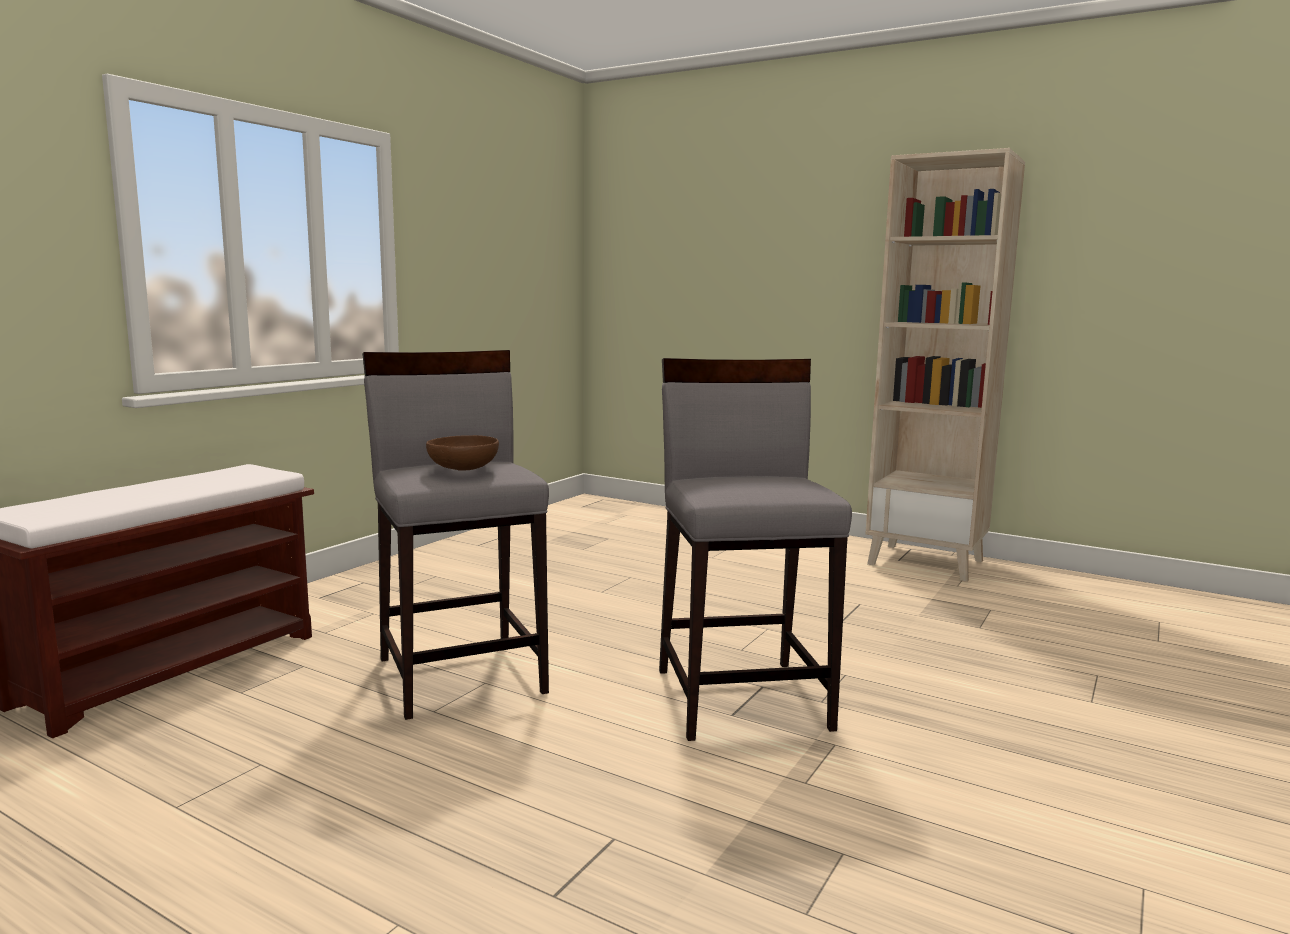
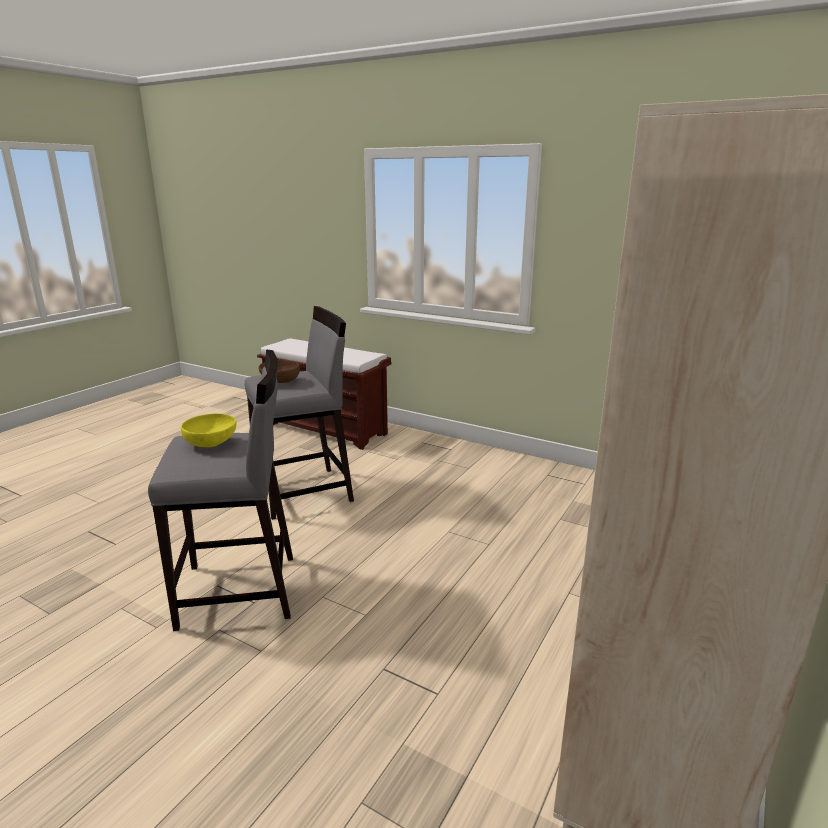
camera: 90 degrees right, 10 degrees up
none -> yellow bowl [181,413,237,447]

